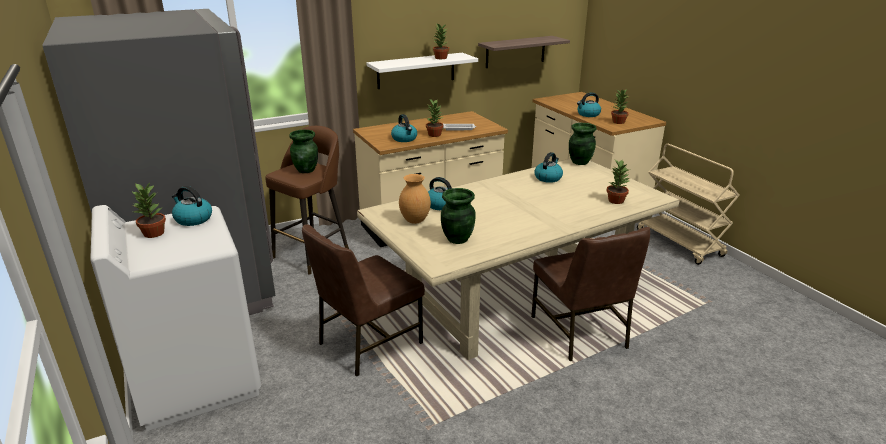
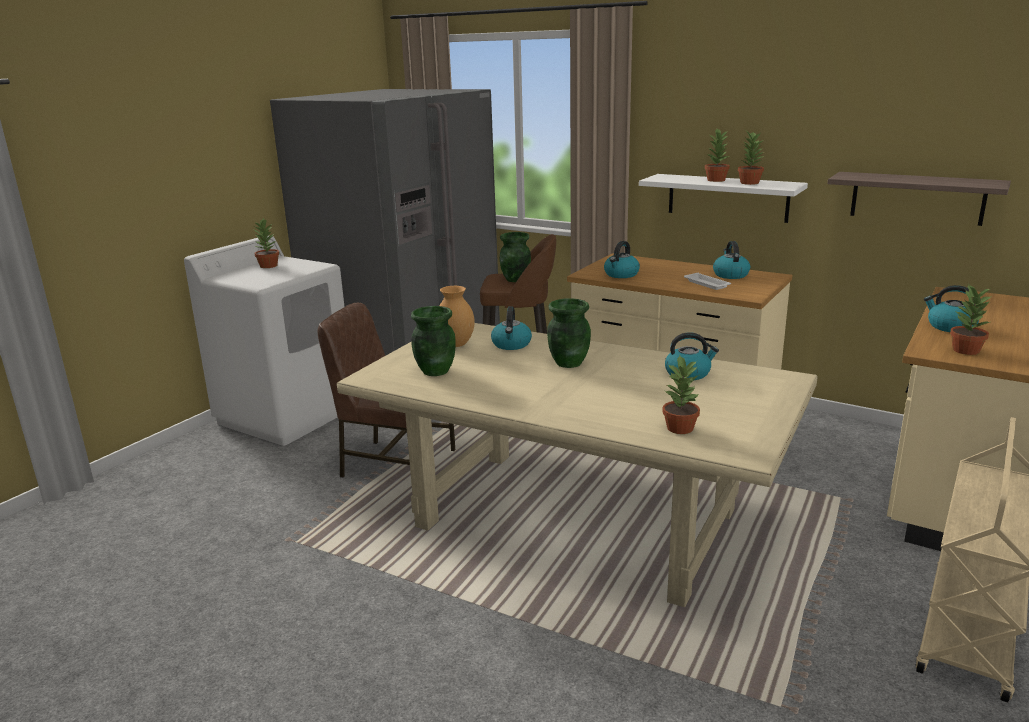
camera: 60 degrees right, 5 degrees down
kettle [172,186,212,226] -> kettle moved to [713,241,750,279]
potted plant [426,99,443,137] -> potted plant moved to [705,129,730,182]
brown chair [531,227,650,361] -> none
green vase [569,123,597,165] -> green vase moved to [547,298,591,368]

